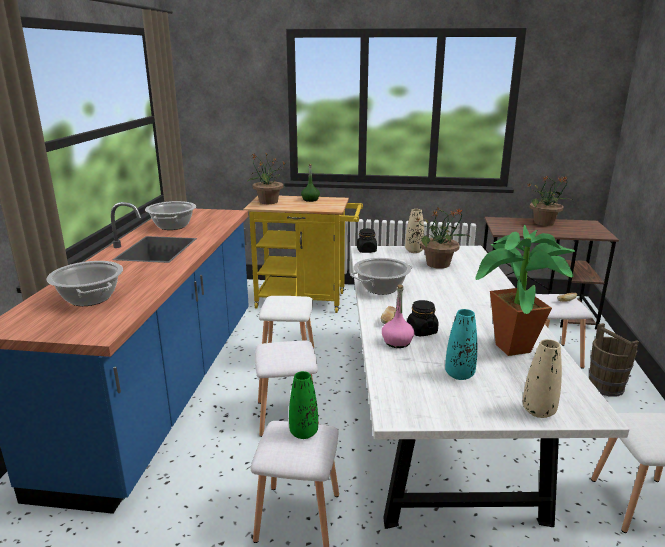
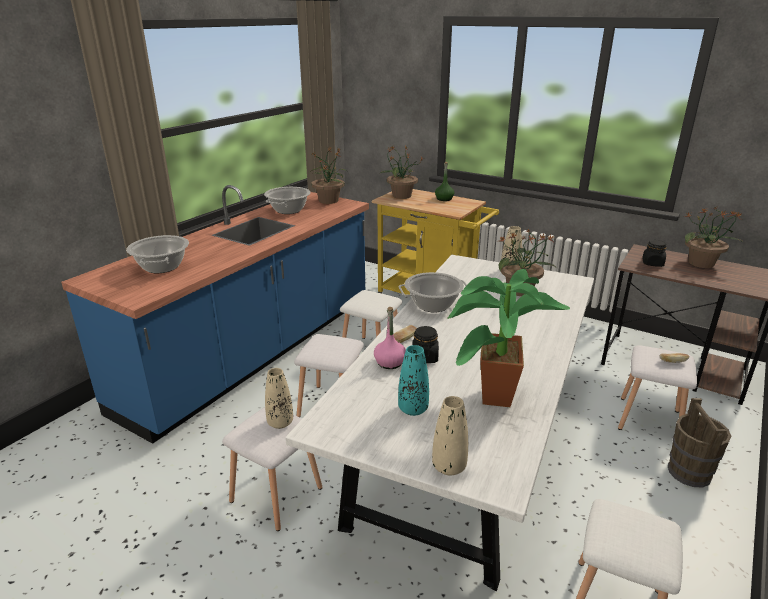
camera: 25 degrees right, 5 degrees up
green vase [289,371,318,439] -> beige vase [265,368,293,429]
black jar [357,228,377,253] -> black jar moved to [642,239,667,267]
none -> potted plant [309,148,348,204]

